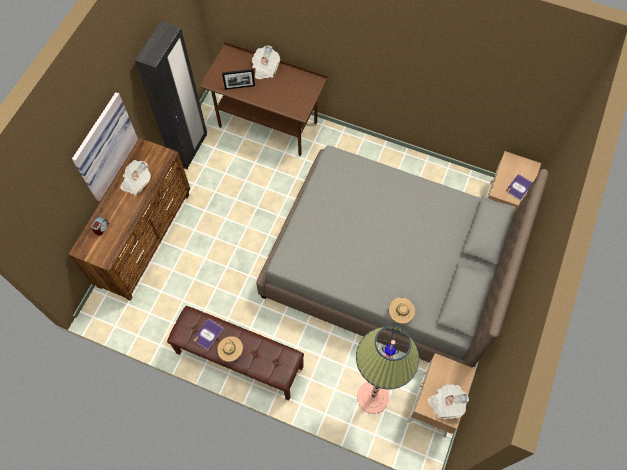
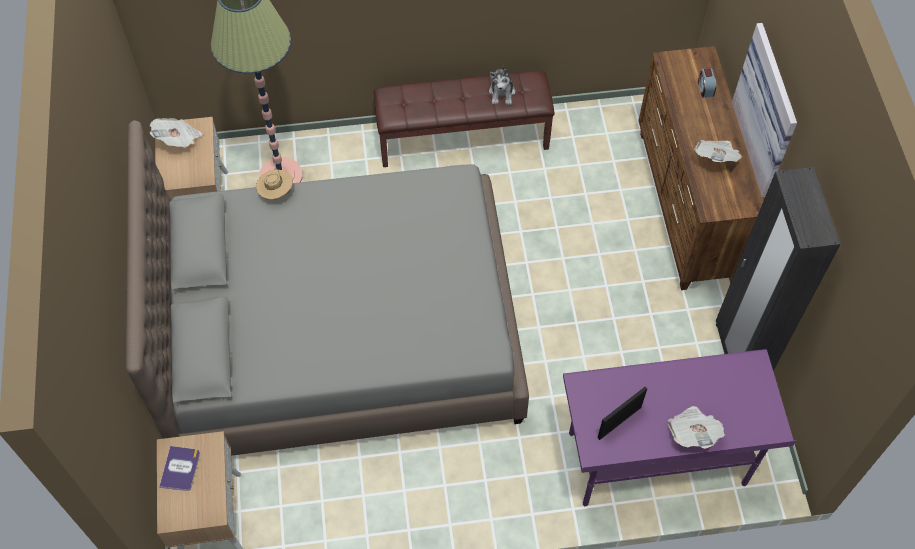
camera: 150 degrees right, 5 degrees down
book [193,319,224,350] -> plush toy [489,66,515,105]
brown desk [200,42,328,156] -> purple desk [563,349,796,506]
beige hat [217,336,243,362] -> none
picture frame [222,69,255,90] -> picture frame moved to [598,387,647,440]

